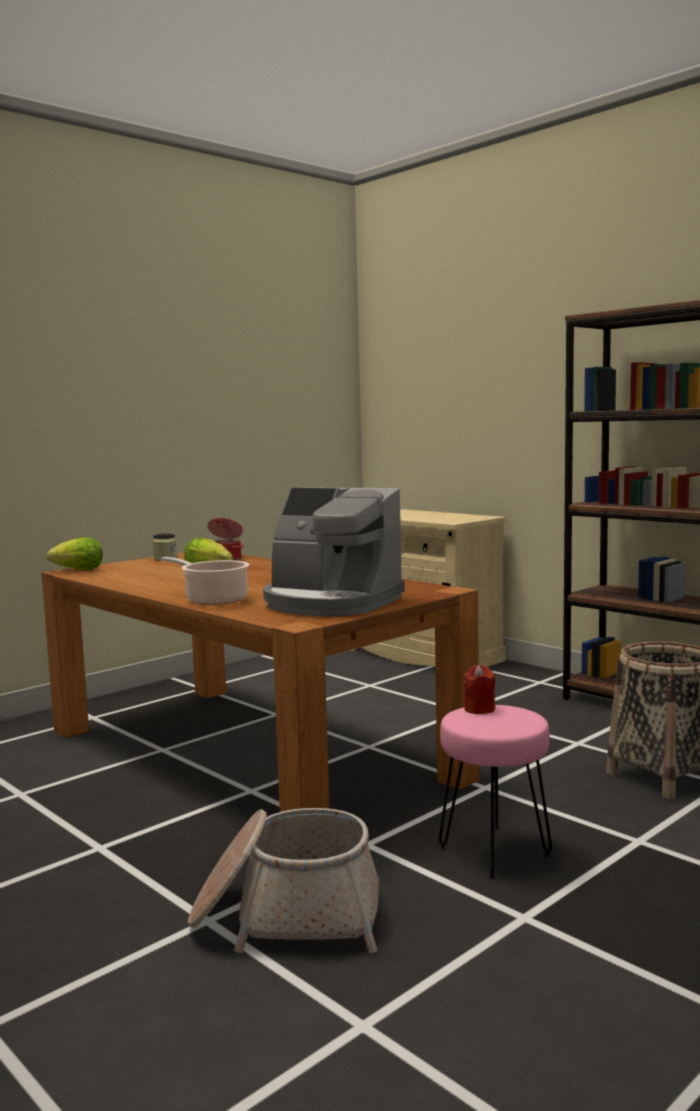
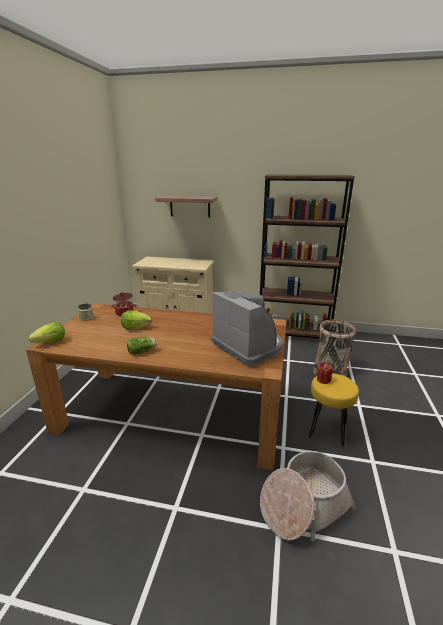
camera: 35 degrees left, 15 degrees up
cooking pot [161,557,249,605] -> none
coffee machine [263,487,405,616] -> coffee machine turned 120 degrees counterclockwise [212,291,283,367]
pink stool [439,705,552,880] -> yellow stool [309,373,359,447]
none -> lettuce [127,337,157,355]
none -> shelf [155,196,217,218]

